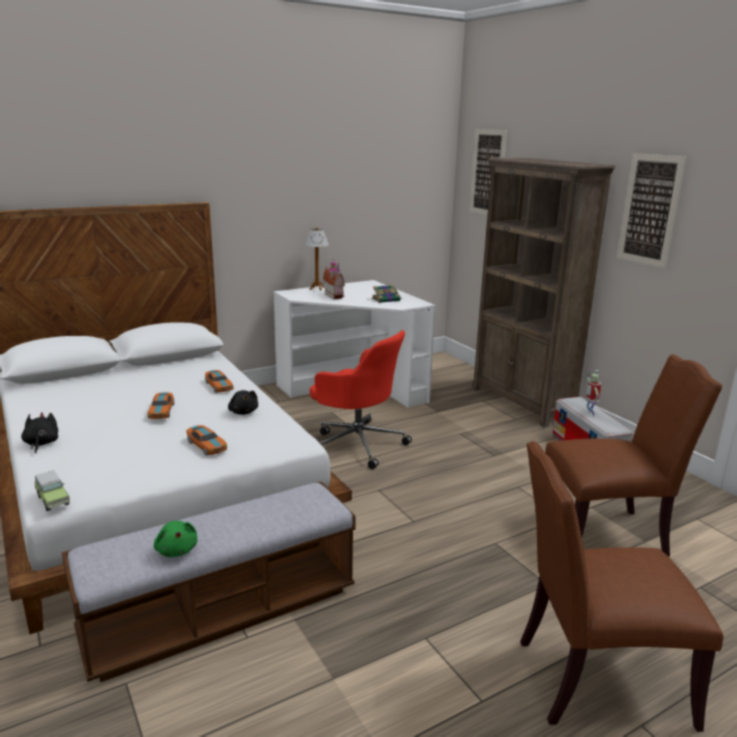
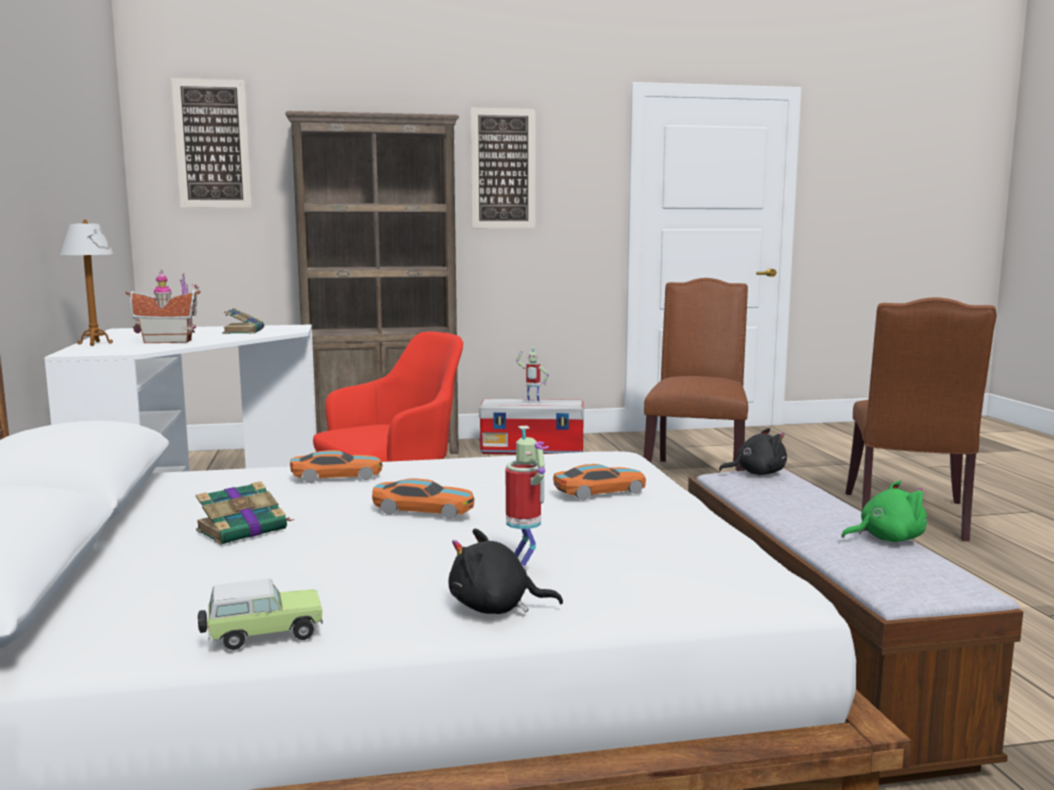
camera: 70 degrees left, 10 degrees down
toy car [34,471,70,511] -> toy car moved to [198,578,323,650]
black plush toy [228,390,258,415] -> black plush toy moved to [719,428,787,475]
none -> book [196,481,294,545]
none -> toy robot [506,426,549,571]

